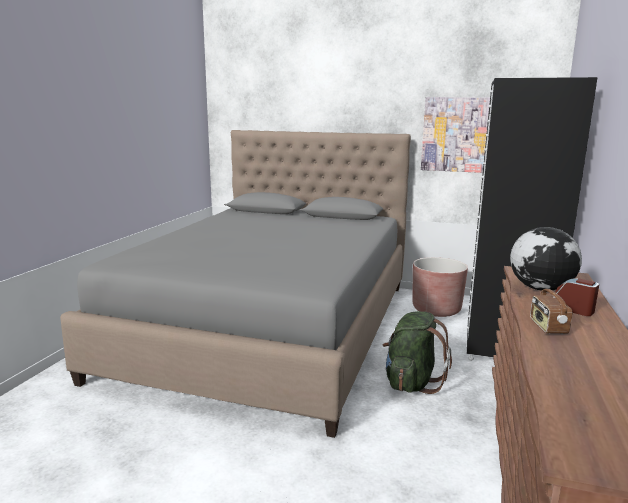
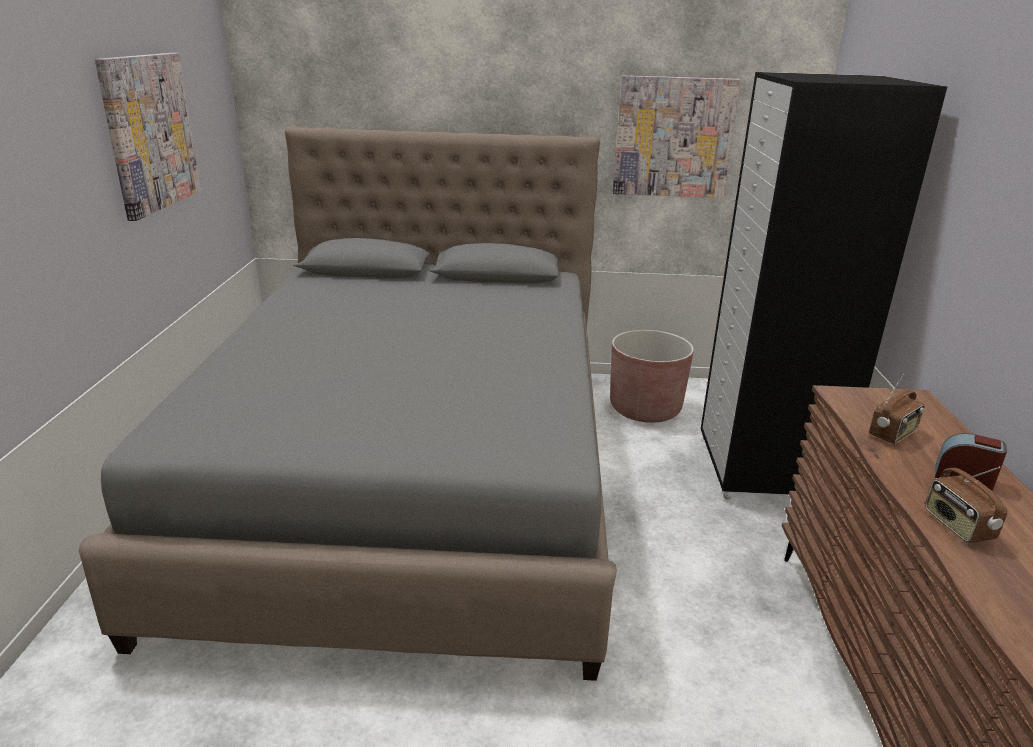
camera: 15 degrees left, 10 degrees up
green backpack [383,311,452,394] -> none
globe [510,227,582,291] -> radio [869,373,925,444]
none -> picture [95,53,201,221]

